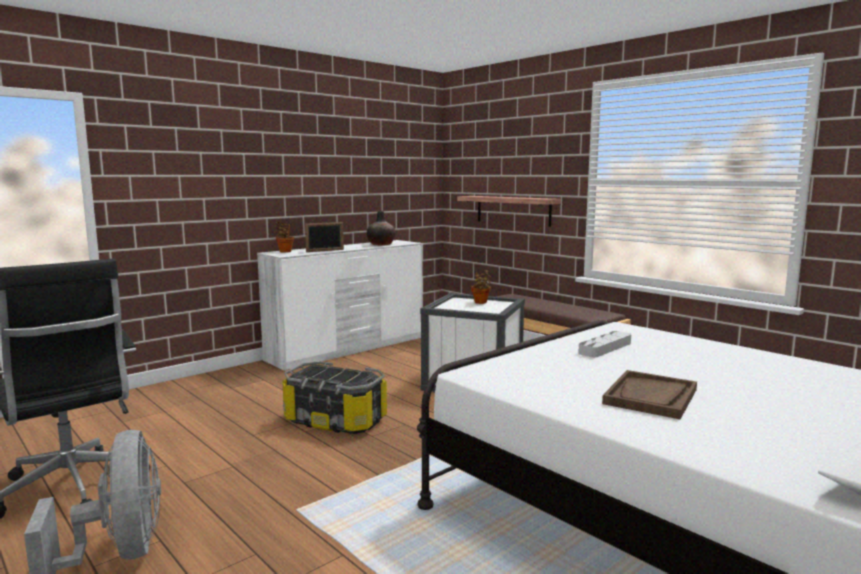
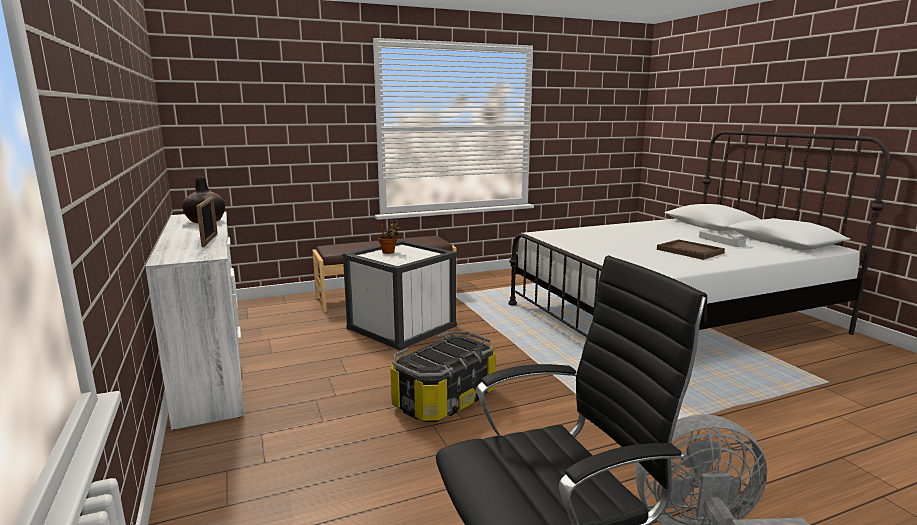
camera: 70 degrees left, 5 degrees up
potted plant [274,221,294,253] -> none
shelf [457,196,561,227] -> none
grey tray [578,331,631,357] -> grey tray moved to [699,230,746,247]

